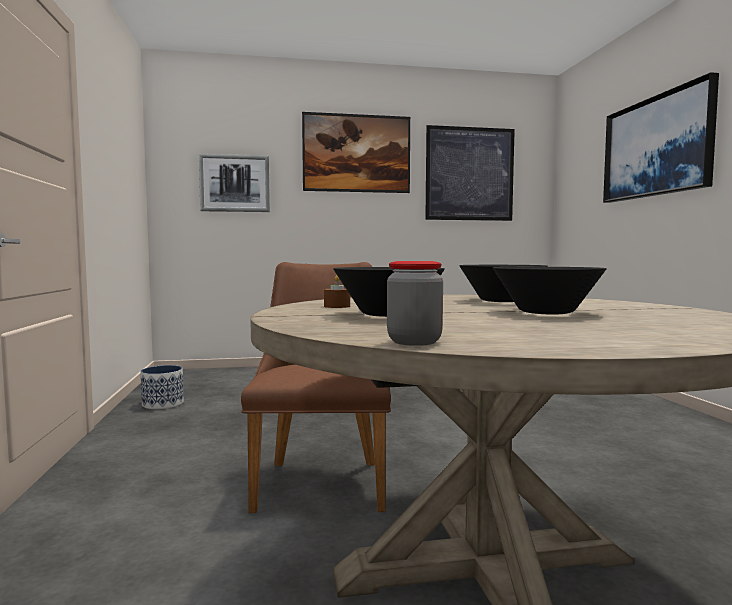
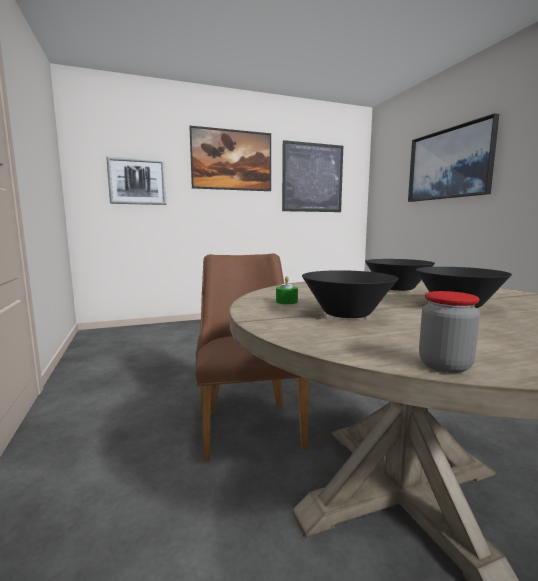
camera: 10 degrees left, 5 degrees up
planter [141,365,184,409] -> none
brown candle [324,275,350,308] -> green candle [276,276,298,304]

